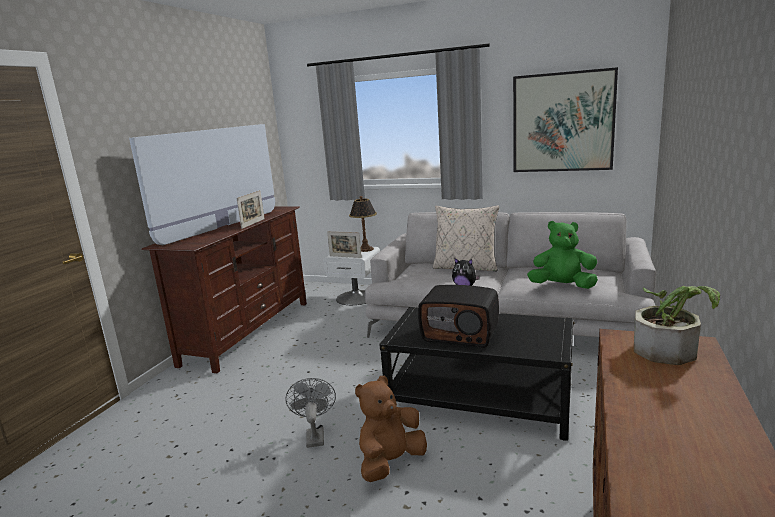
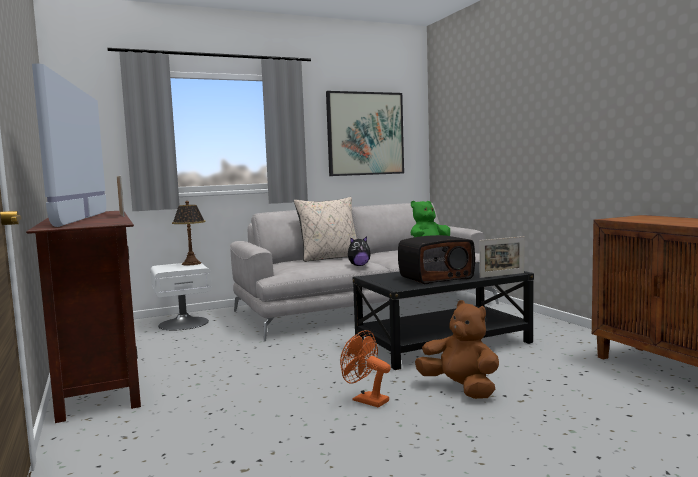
camera: 45 degrees left, 10 degrees down
grey fan [285,378,336,448] -> orange fan [340,330,391,407]
picture frame [327,231,362,258] -> picture frame moved to [479,236,524,278]
brown plush toy [355,376,427,482] -> brown plush toy turned 135 degrees clockwise [415,300,499,399]
potted plant [634,286,720,365] -> none

